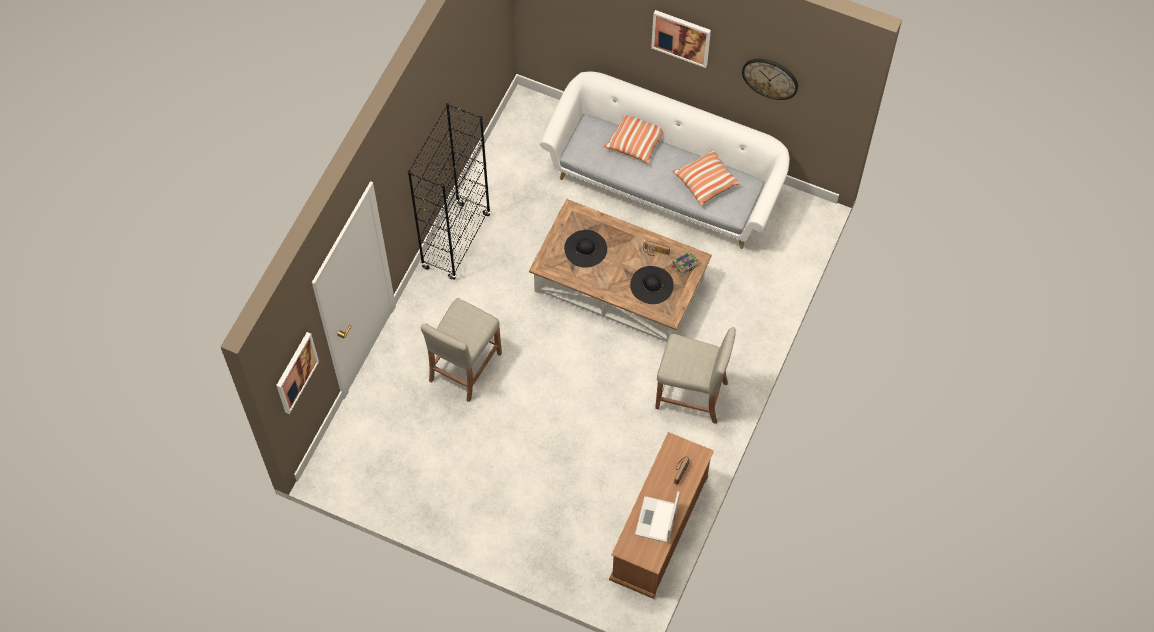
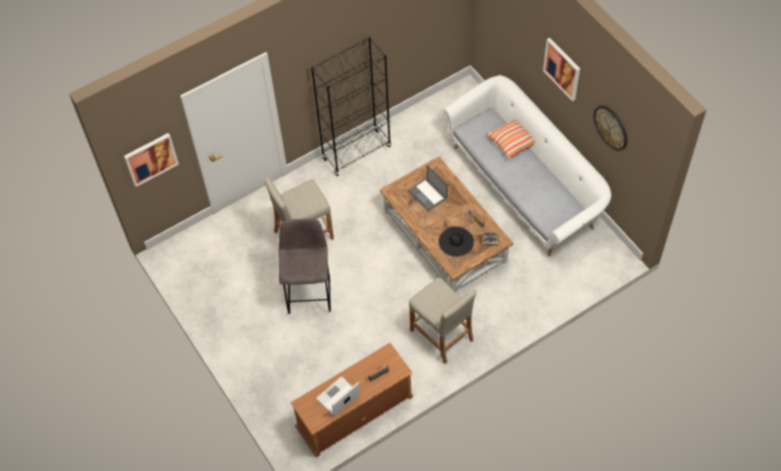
camera: 35 degrees right, 5 degrees down
black hat [564,230,607,268] -> laptop [408,165,448,211]
pillow [673,150,740,206] -> none
none -> grey stool [279,219,331,314]

